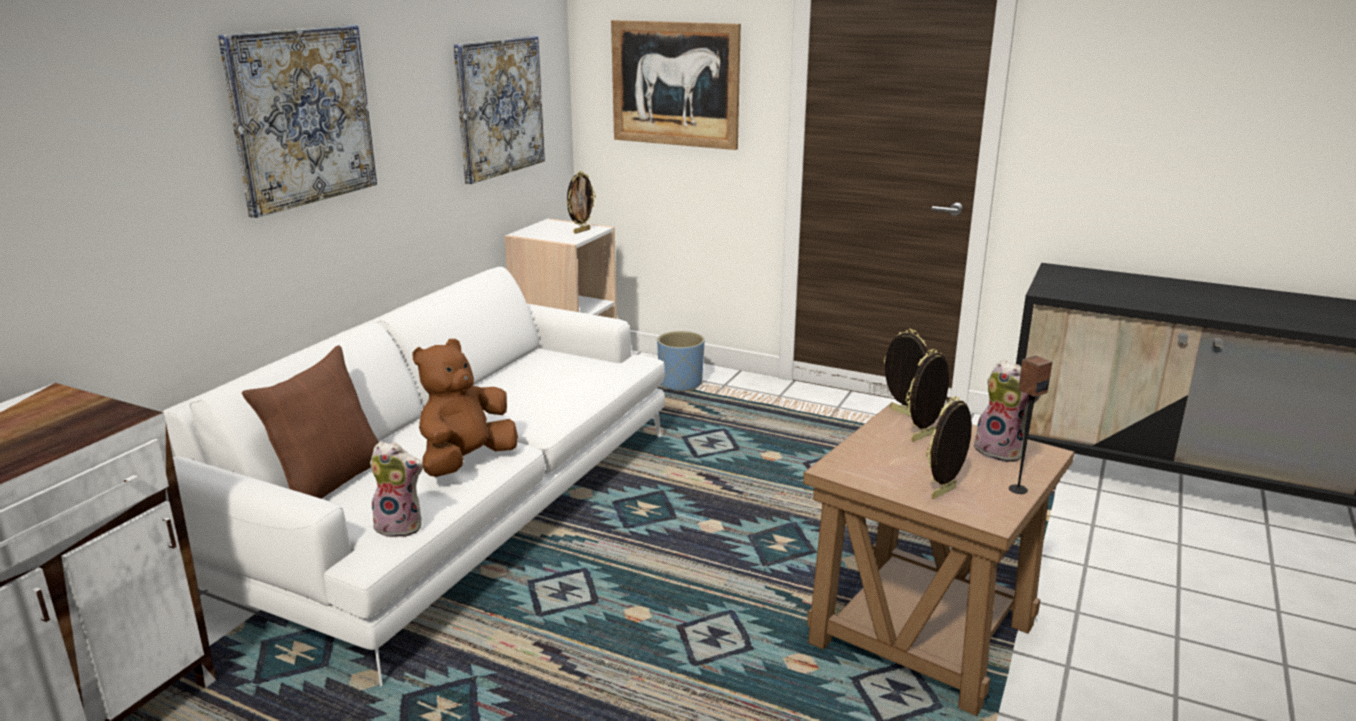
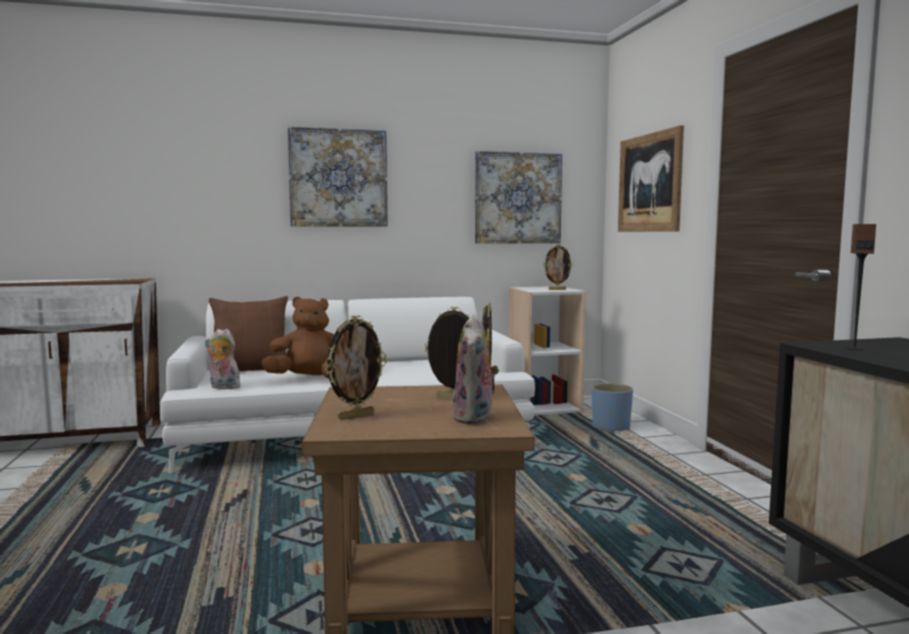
camera: 50 degrees right, 15 degrees down
plush toy [370,441,423,538] -> plush toy turned 135 degrees clockwise [205,329,241,389]
picture frame [926,396,972,499] -> picture frame turned 135 degrees clockwise [325,315,387,420]
speaker [1009,356,1052,494] -> speaker moved to [845,224,876,350]

